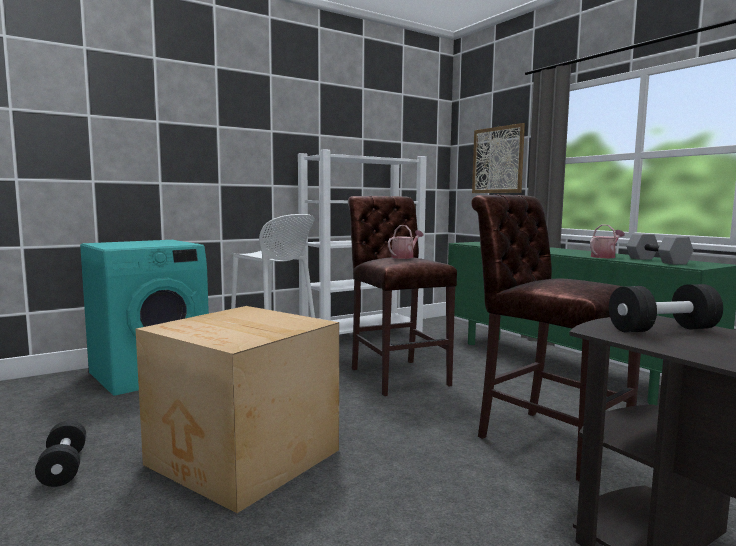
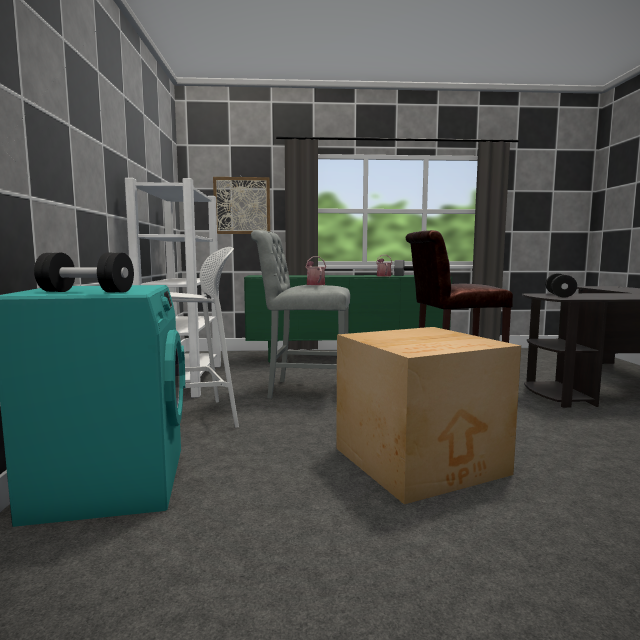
camera: 60 degrees left, 0 degrees up
black dumbbell [35,421,86,487] -> black dumbbell moved to [34,253,134,292]
brown stool [348,196,457,396] -> grey stool [251,230,350,399]

